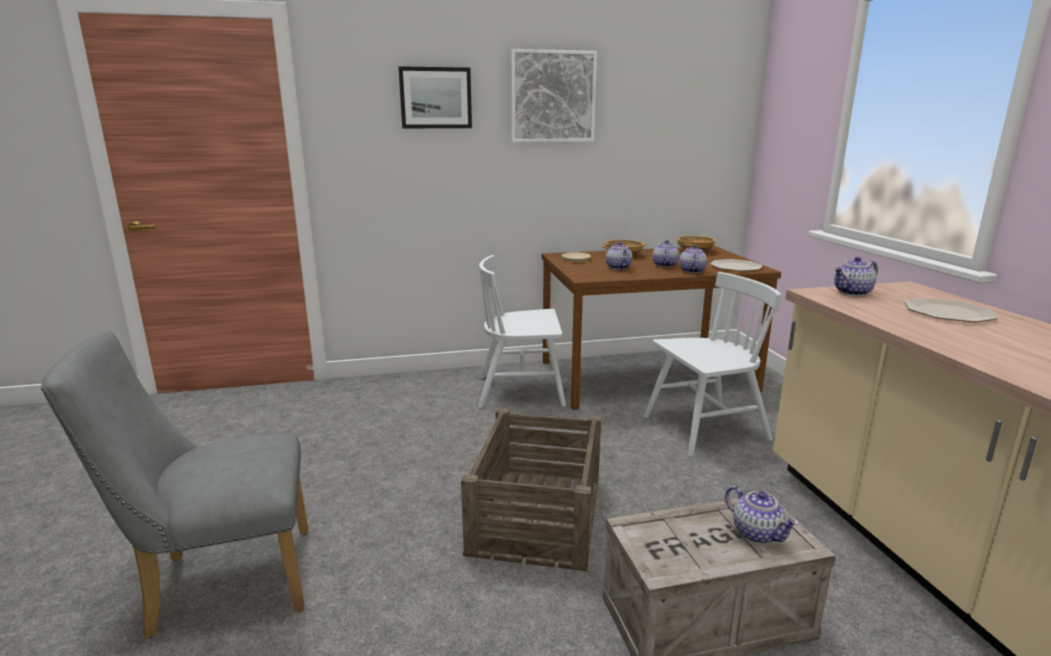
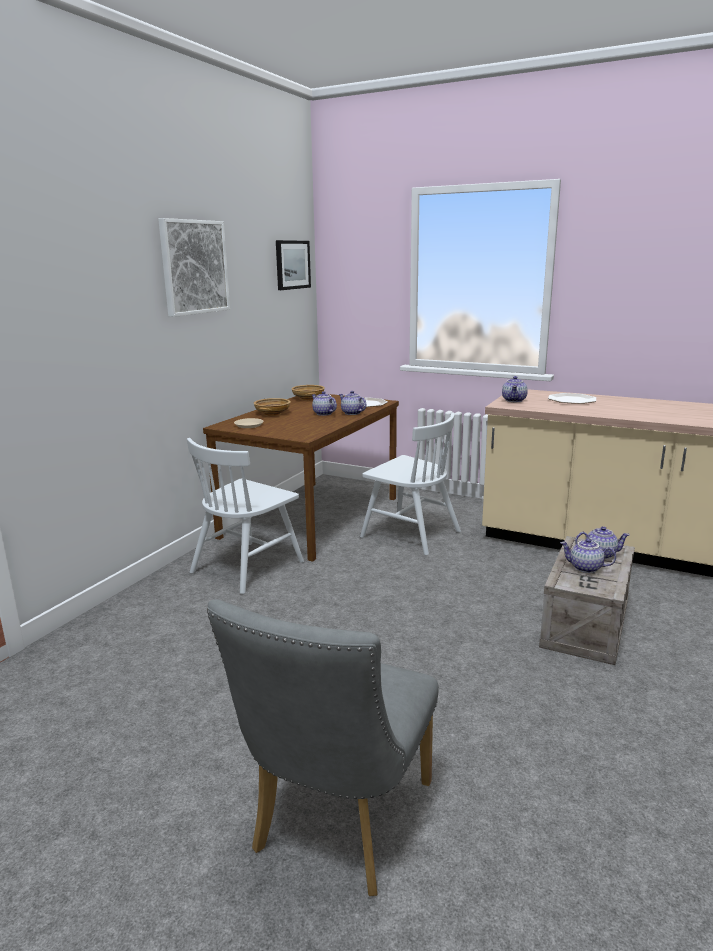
camera: 50 degrees left, 0 degrees up
picture [399,66,472,128] -> picture moved to [276,240,311,290]
crate [461,408,601,571] -> none
teapot [606,242,632,270] -> teapot moved to [560,538,616,573]
white chair [644,272,781,457] -> white chair turned 105 degrees clockwise [360,412,461,555]

